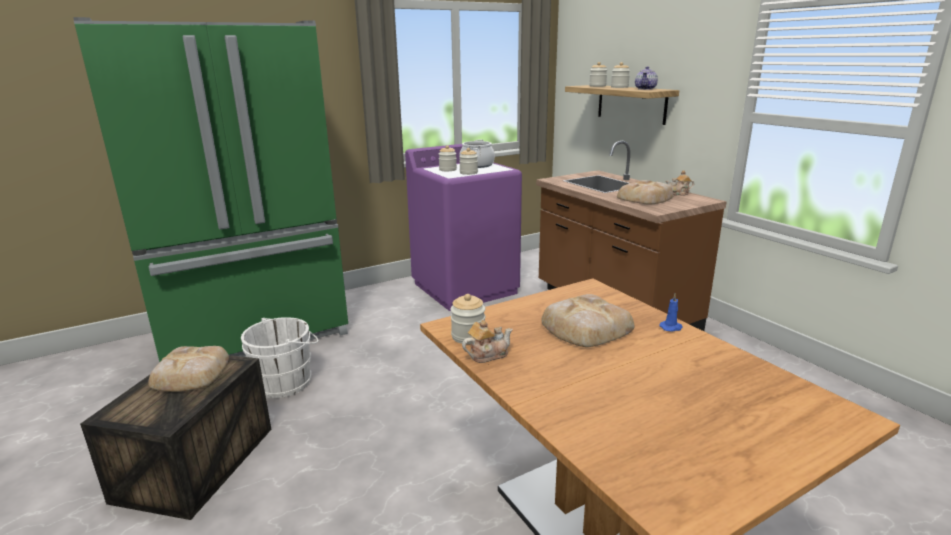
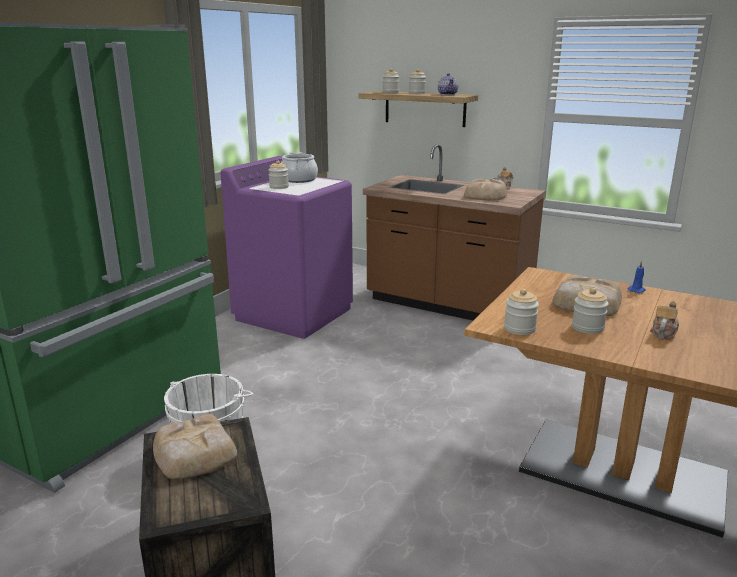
camera: 30 degrees left, 0 degrees up
jar [459,148,478,175] -> jar moved to [572,288,609,334]
teapot [462,320,512,363] -> teapot moved to [650,301,679,340]

